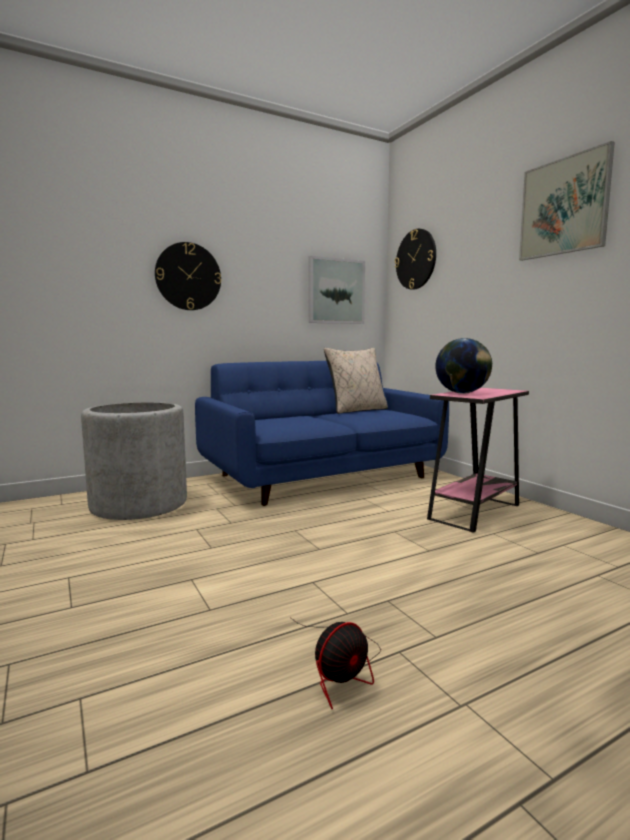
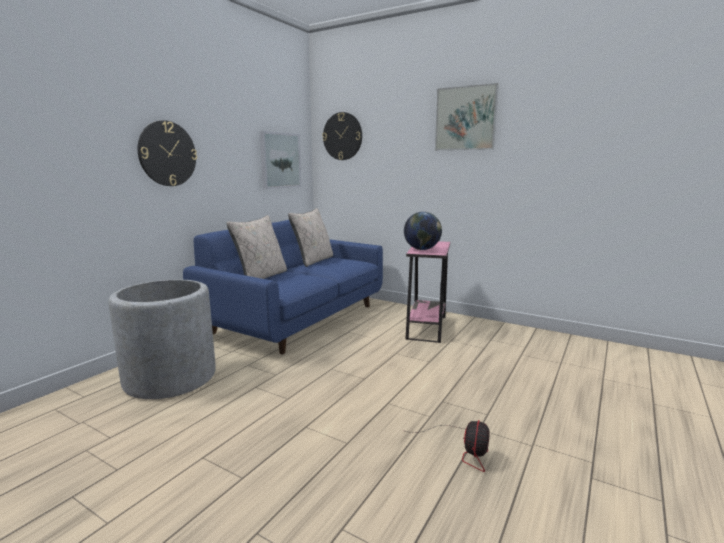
camera: 30 degrees left, 5 degrees up
none -> beige pillow [227,215,287,279]

